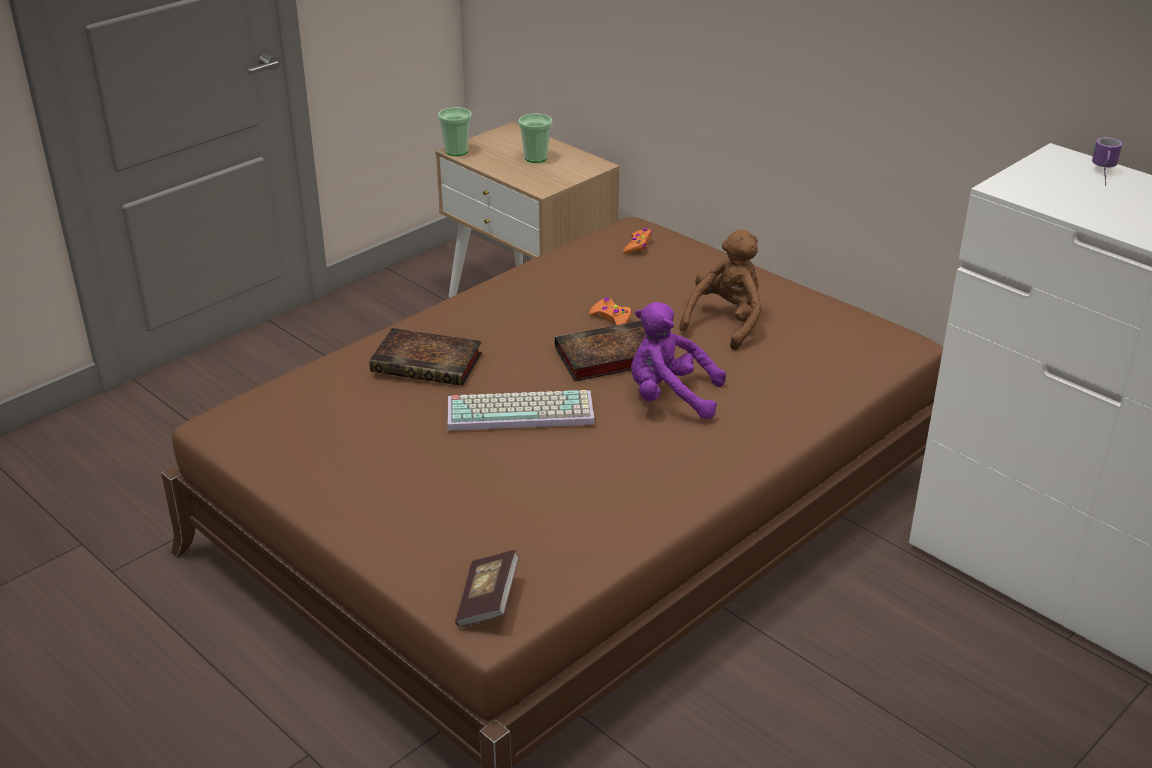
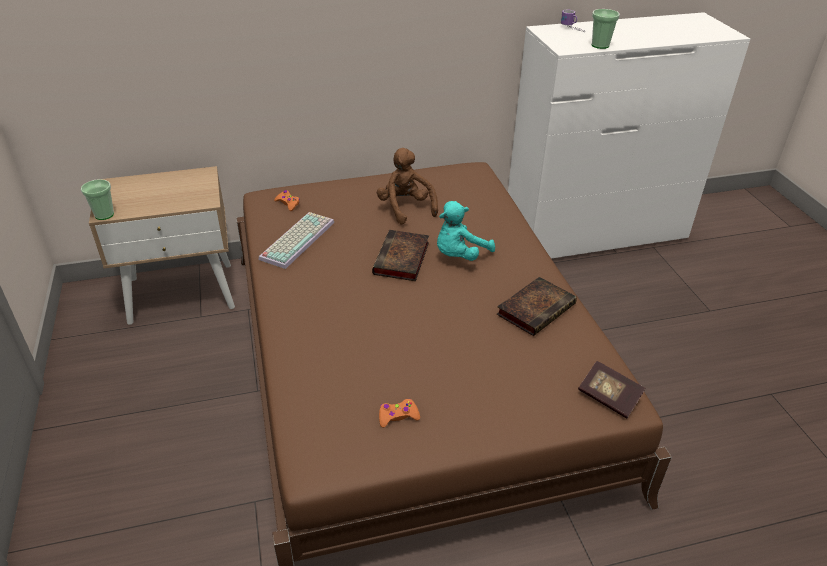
camera: 60 degrees left, 5 degrees up
book [369,328,482,386] -> book moved to [496,277,577,336]
keyboard [447,390,595,431] -> keyboard moved to [259,212,334,269]
cup [518,113,552,163] -> cup moved to [592,9,620,49]
orange game controller [589,297,632,325] -> orange game controller moved to [379,399,420,428]
purple plush toy [631,302,726,419] -> turquoise plush toy [437,201,495,261]

